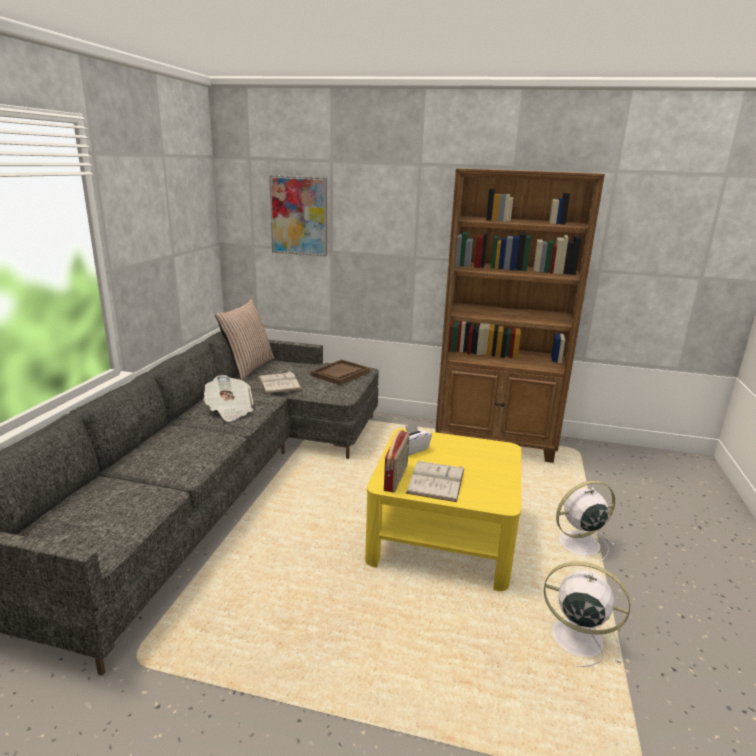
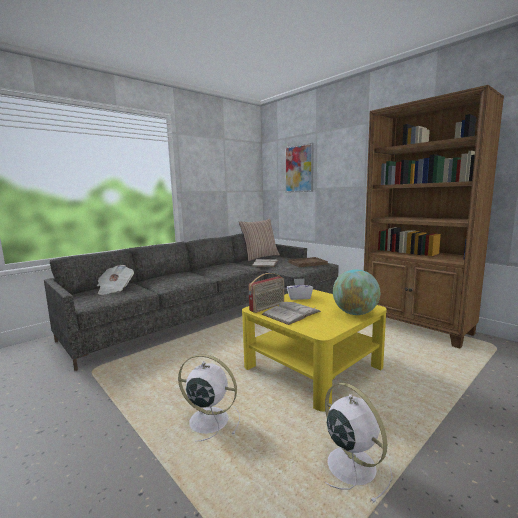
camera: 35 degrees right, 10 degrees down
newspaper [203,375,253,422] -> newspaper moved to [97,265,134,295]
white fan [556,481,615,562] -> white fan moved to [178,354,240,441]
none -> globe [333,269,380,315]

